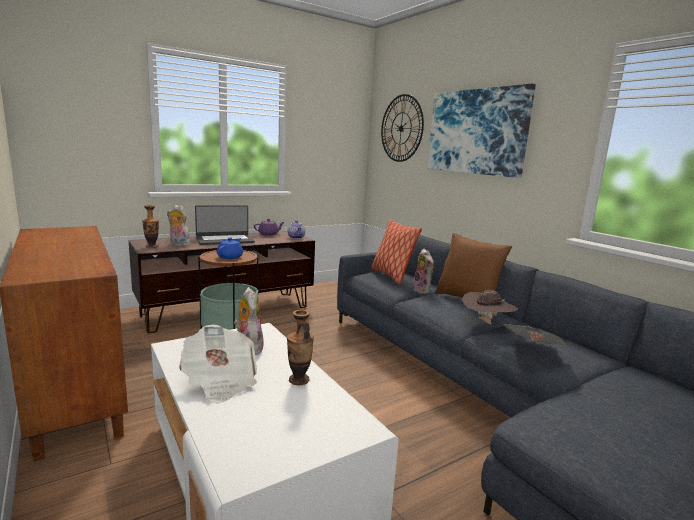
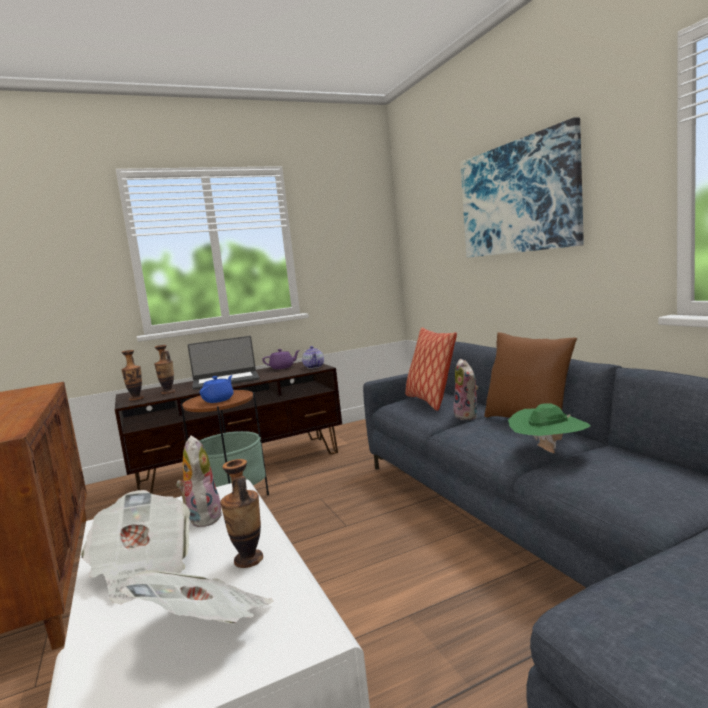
camera: 10 degrees right, 5 degrees down
plush toy [167,205,190,246] -> vase [154,345,175,394]
wall clock [381,94,424,162] -> none
brown hat [462,290,518,325] -> green hat [508,403,591,453]
newspaper [503,324,569,346] -> newspaper moved to [119,570,273,623]

